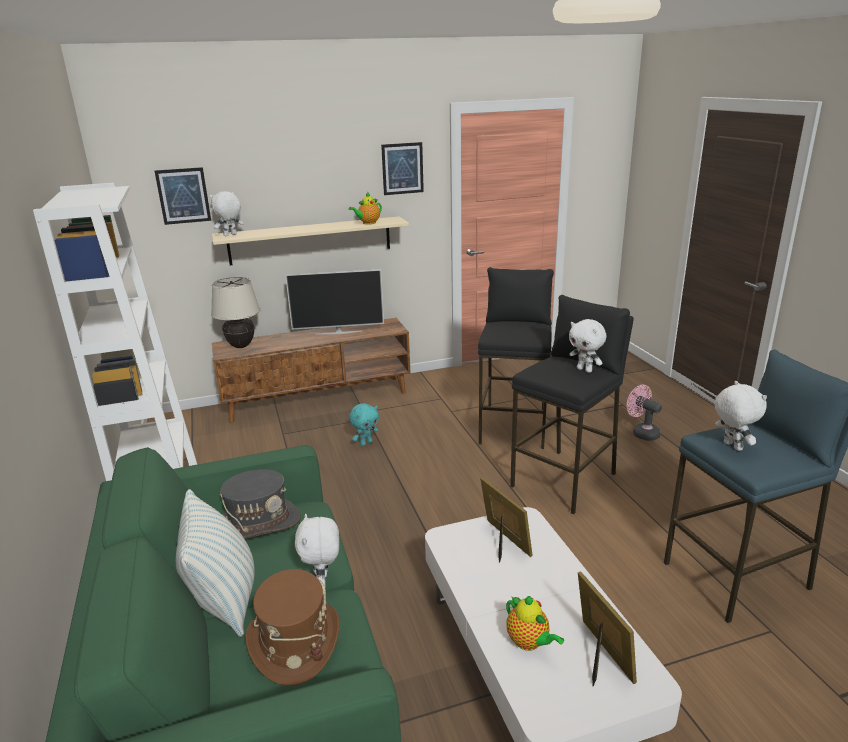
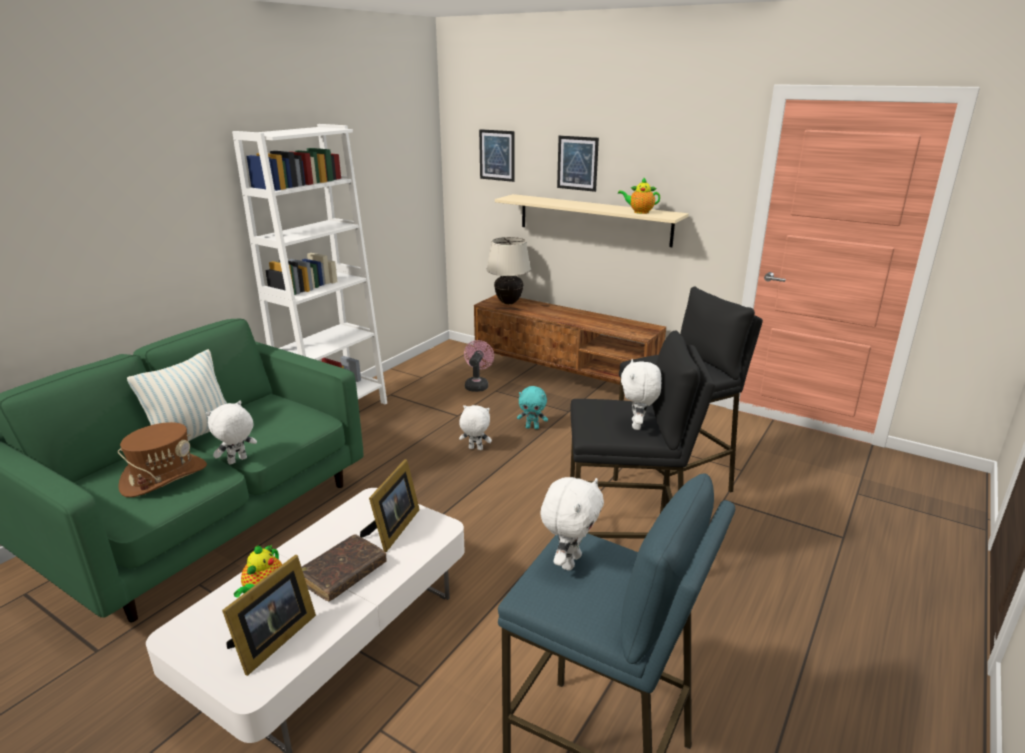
camera: 50 degrees right, 0 degrees up
white plush toy [210,191,244,236] -> white plush toy moved to [459,405,492,450]
grey hat [220,469,301,539] -> none
television [285,269,384,334] -> none
picture [381,142,424,195] -> picture moved to [557,136,599,192]
pink fan [627,385,662,441] -> pink fan moved to [464,340,494,392]
none -> brown book [301,534,387,602]

